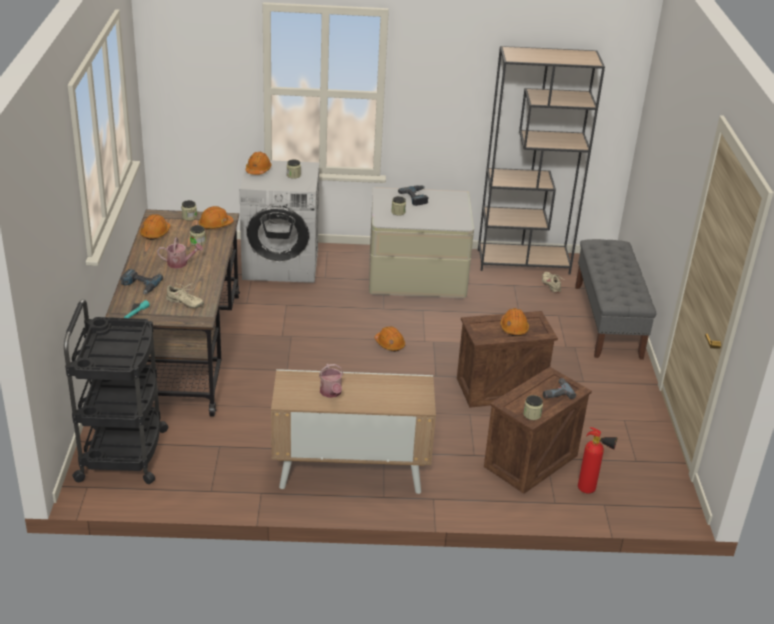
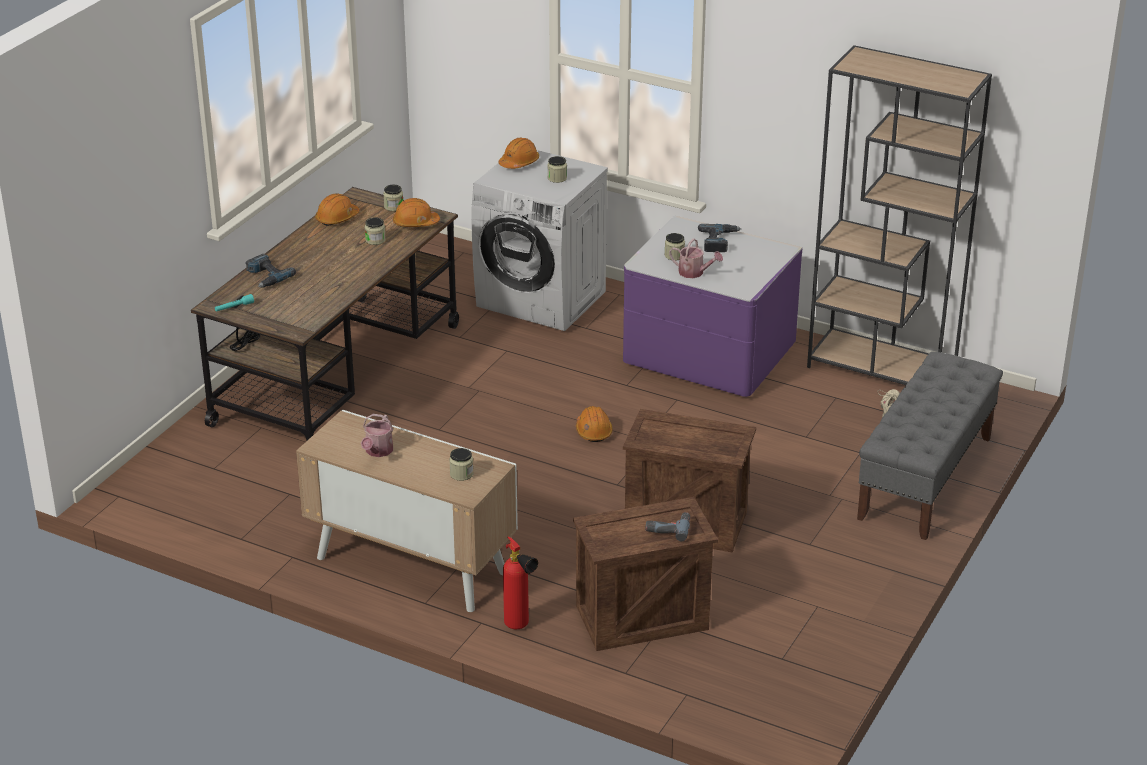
camera: 30 degrees right, 0 degrees up
black cart [64,299,168,484] -> none
watering can [157,237,203,269] -> watering can moved to [669,239,723,278]
beige shoe [166,284,204,308] -> none
beige nightstand [369,187,474,298] -> purple nightstand [623,215,803,397]
orange hard hat [500,308,529,336] -> none
jar [523,395,543,420] -> jar moved to [449,448,473,481]
fire extinguisher [578,427,617,493] -> fire extinguisher moved to [503,537,538,629]

